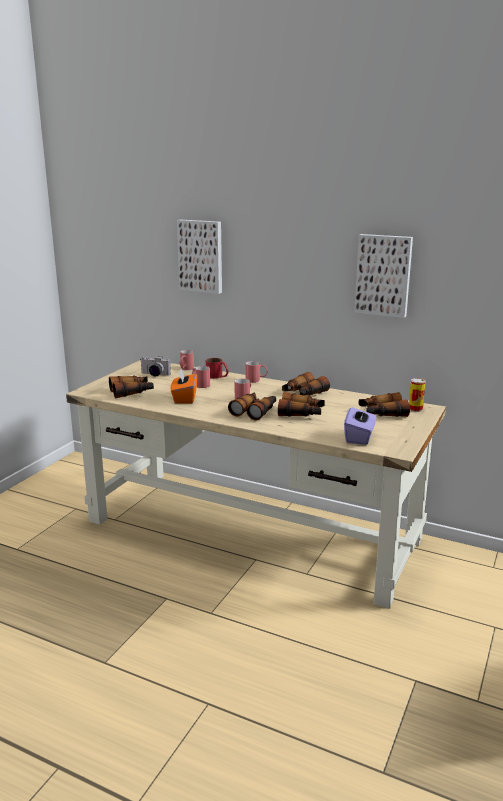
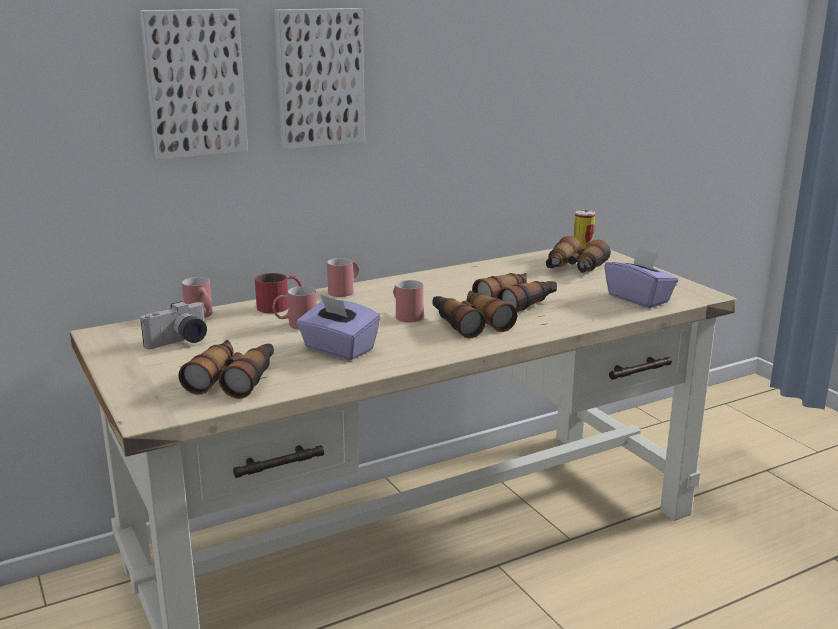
camera: 55 degrees left, 0 degrees up
orange tissue box [171,369,197,403] -> purple tissue box [296,294,380,360]
binoculars [282,372,330,396] -> none
picture [354,234,413,318] -> picture moved to [274,8,365,150]

